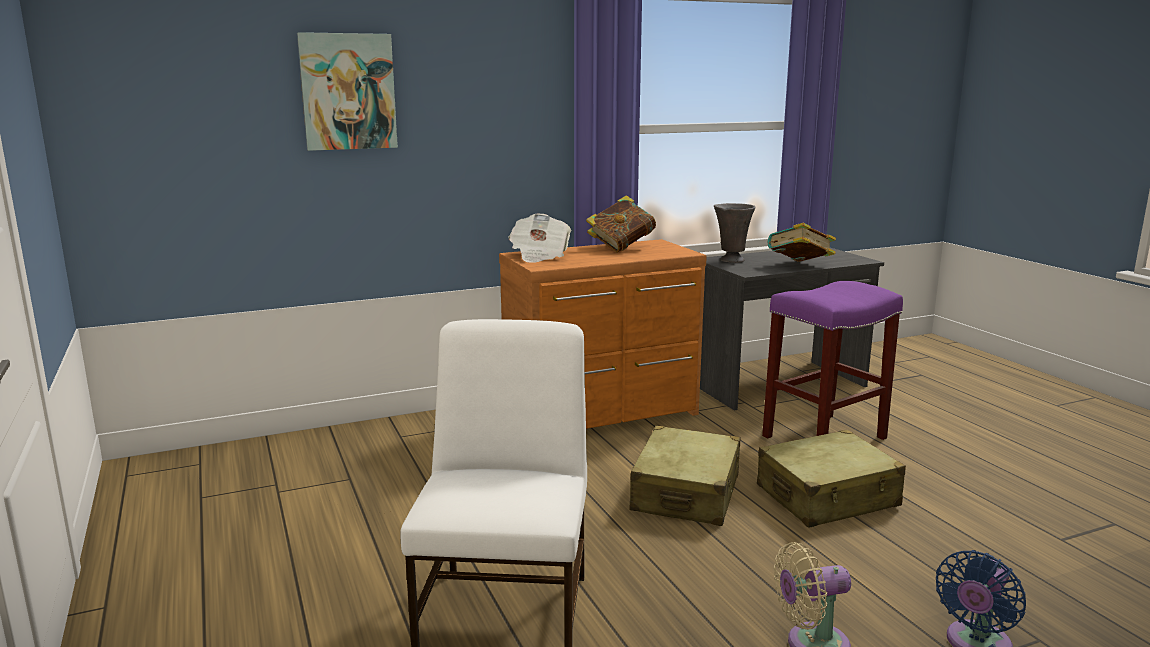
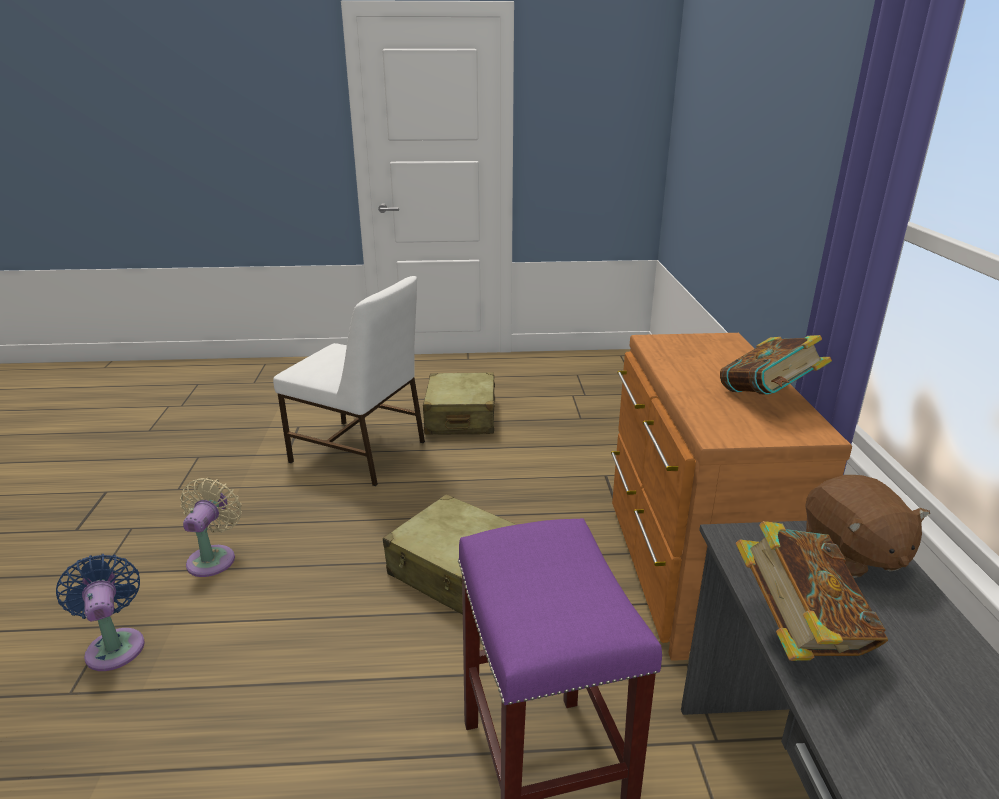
camera: 110 degrees right, 10 degrees up
picture [297,32,398,151] -> none
newspaper [508,213,571,263] -> none
grey vase [714,203,755,263] -> brown plush toy [805,475,930,578]
beige suitcase [757,430,906,528] -> beige suitcase moved to [423,372,495,435]

